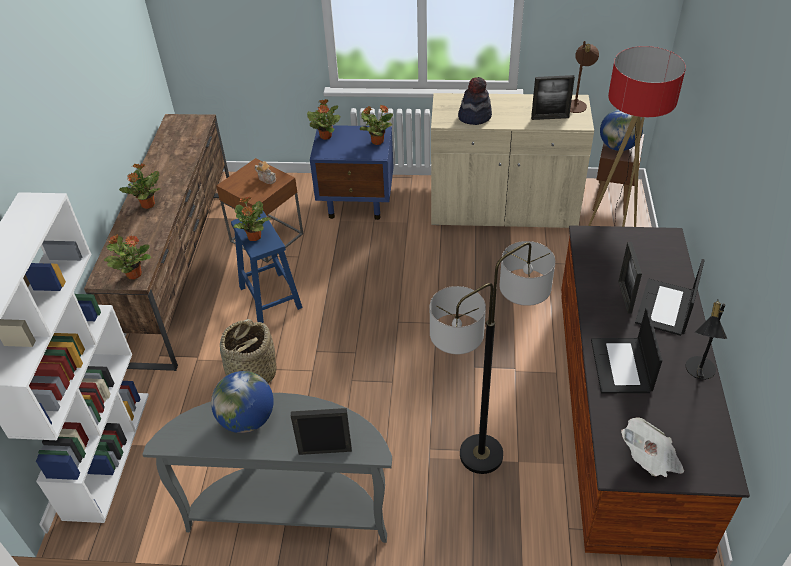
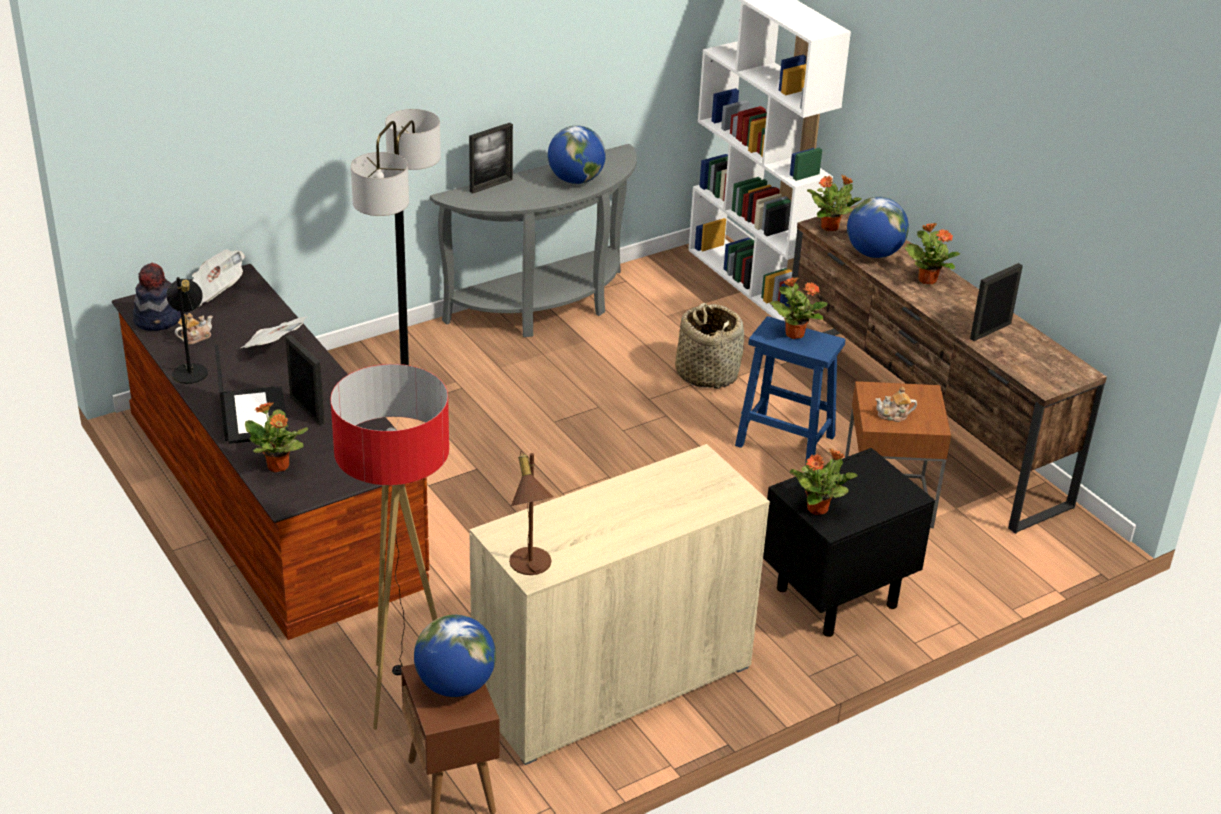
camera: 140 degrees right, 10 degrees down
potted plant [307,99,340,140] -> potted plant moved to [245,402,308,472]
blue nightstand [310,125,394,220] -> black nightstand [763,448,935,637]
hat [458,77,492,125] -> hat moved to [133,262,181,331]
picture frame [531,75,575,120] -> picture frame moved to [970,263,1023,341]
laptop [591,307,662,393] -> newspaper [241,316,308,348]
none -> teapot [175,313,213,345]
none -> globe [847,197,909,258]

